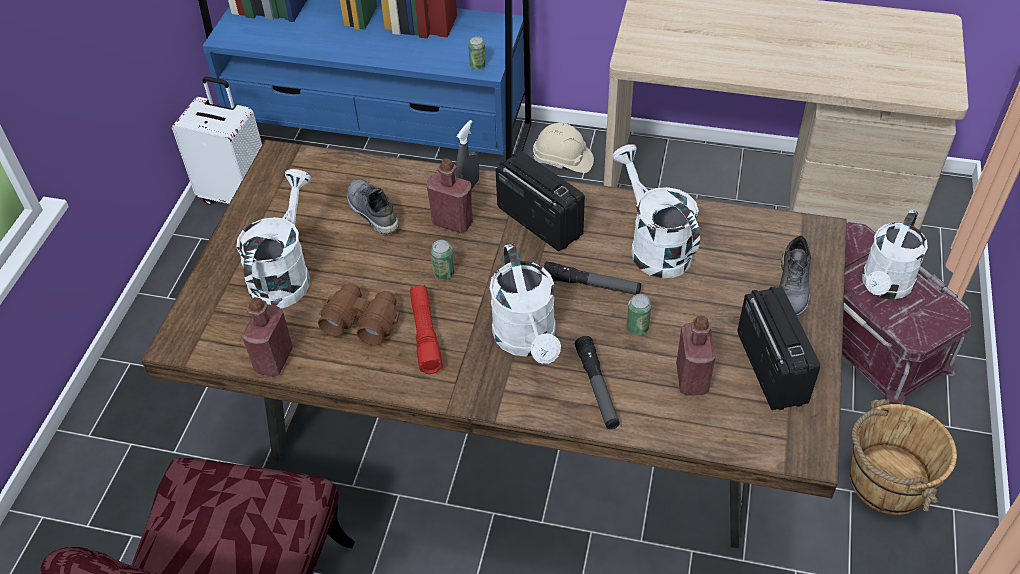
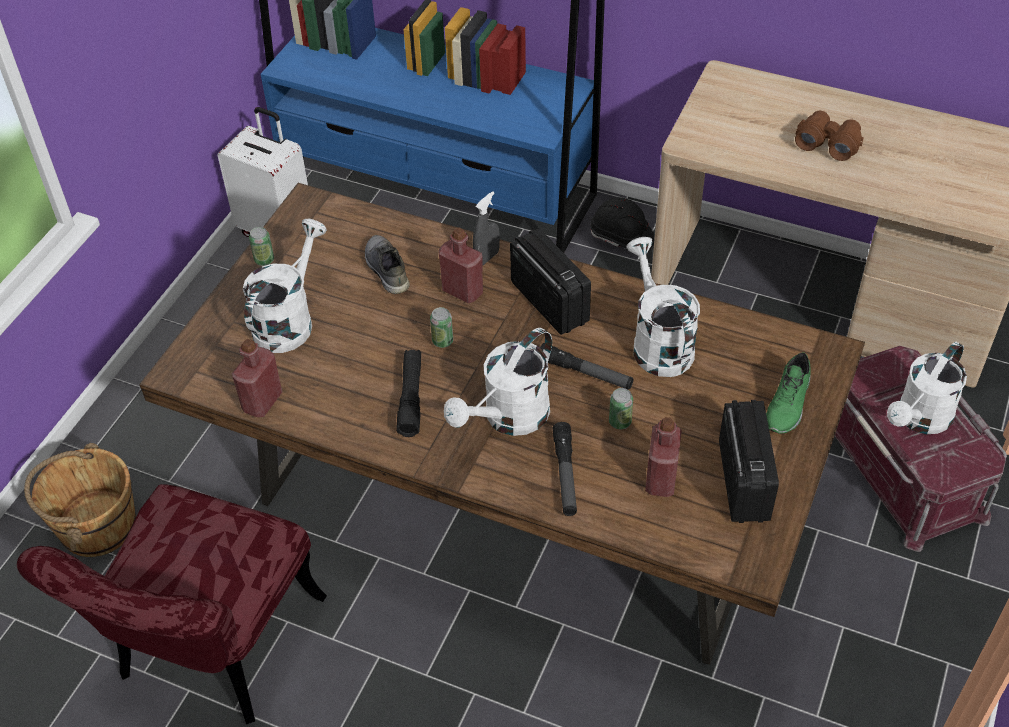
camera: 10 degrees right, 0 degrees up
brown binoculars [318,283,399,345] -> brown binoculars moved to [795,111,864,161]
red flashlight [410,285,443,374] -> black flashlight [396,350,421,437]
can [468,36,486,70] -> can moved to [249,227,274,266]
white watering can [490,244,561,364] -> white watering can turned 45 degrees clockwise [444,328,552,436]
beige hard hat [533,123,594,173] -> black hard hat [590,197,655,252]
grey shoe [779,235,811,316] -> green shoe [766,352,811,434]
brown bucket [850,399,957,515] -> brown bucket moved to [24,443,136,557]

